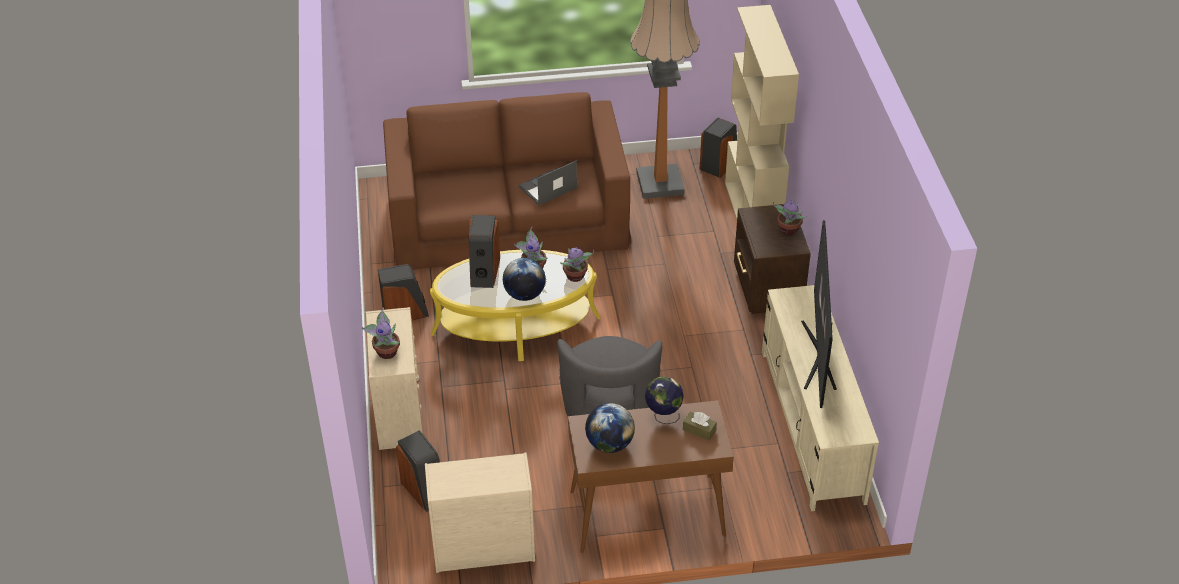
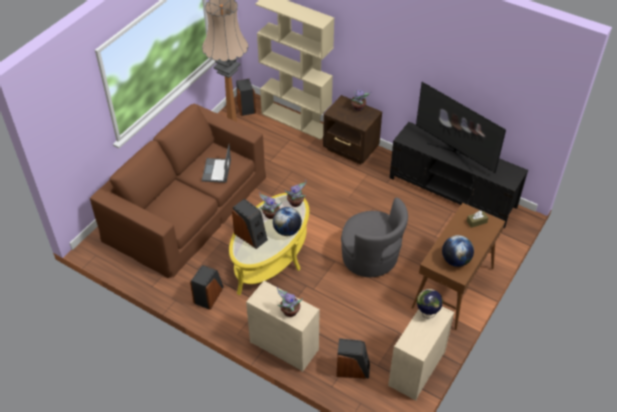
camera: 50 degrees left, 5 degrees up
globe [645,377,684,424] -> globe moved to [417,289,443,319]
beige tv stand [762,285,879,511] -> black tv stand [389,122,528,228]

